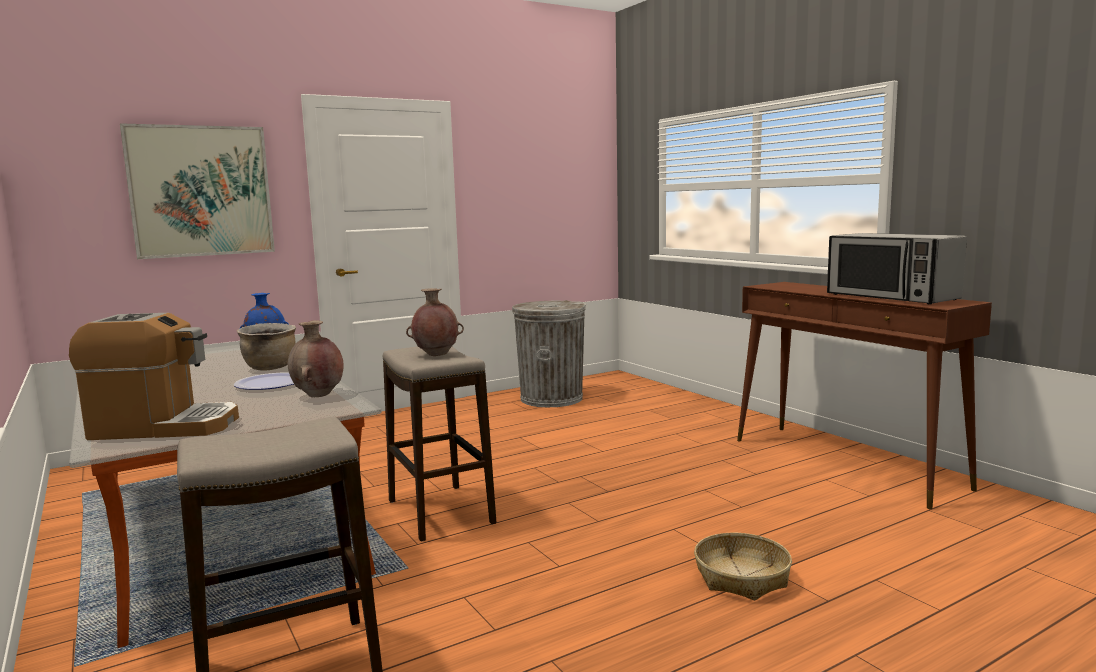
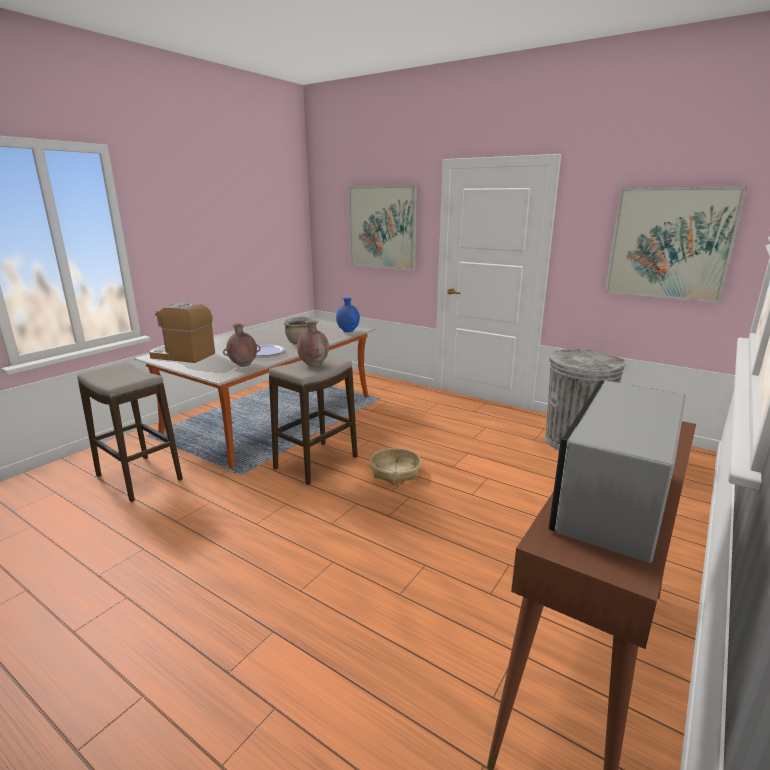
camera: 65 degrees right, 10 degrees up
coffee machine [69,313,239,440] -> coffee machine turned 135 degrees clockwise [149,302,215,363]
basket [694,533,792,600] -> basket moved to [370,448,421,485]
none -> picture [605,187,747,303]

